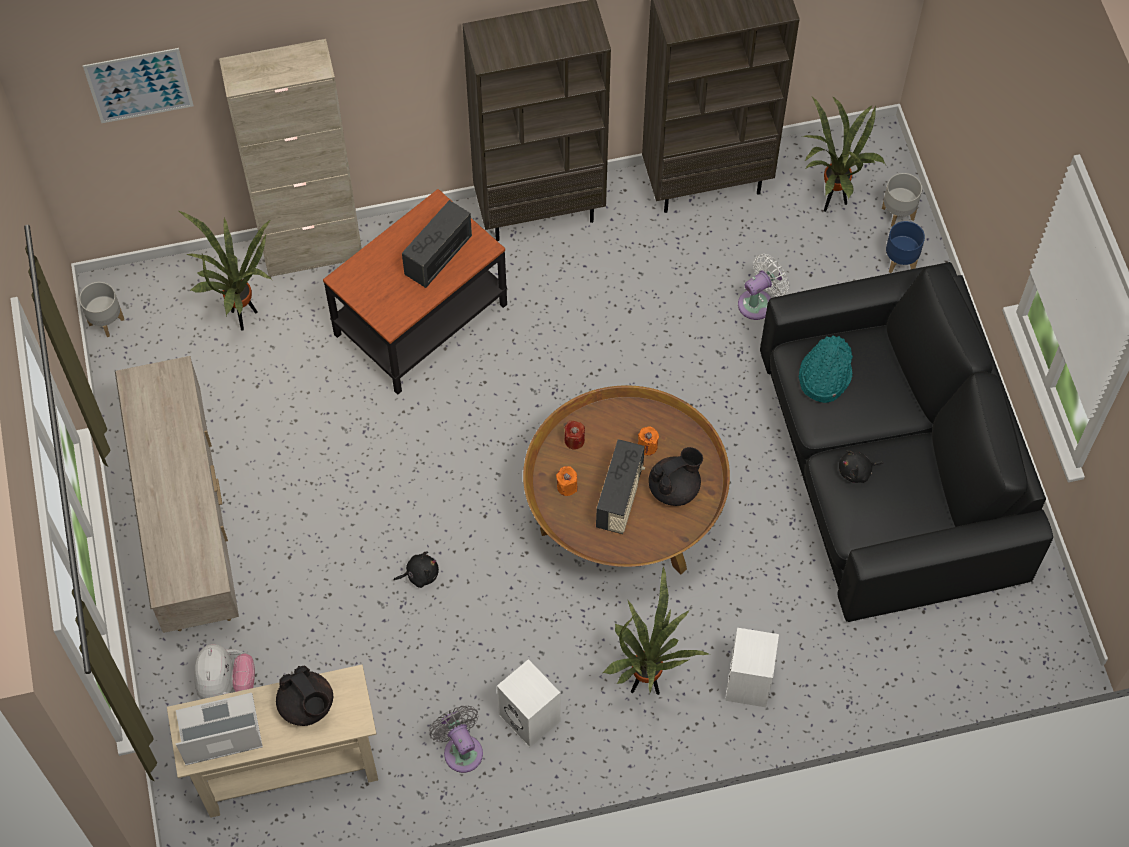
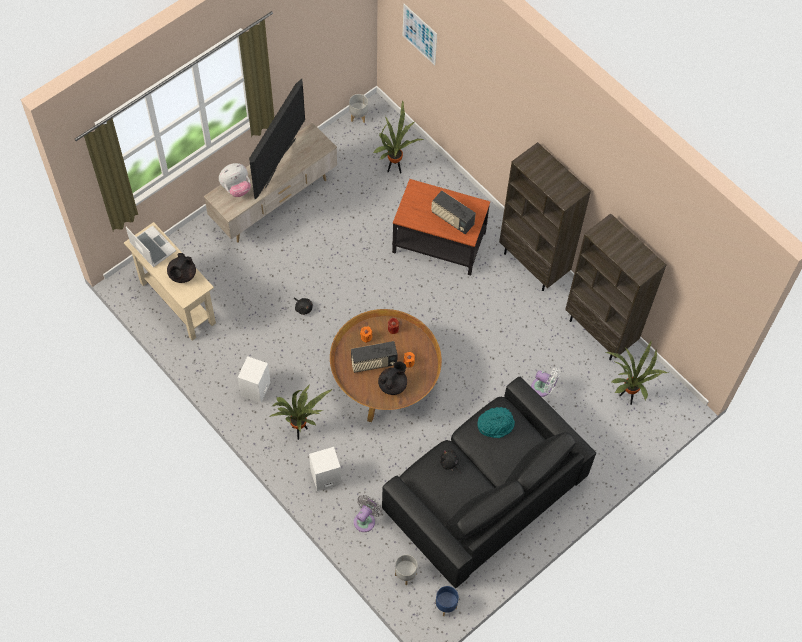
camera: 60 degrees right, 0 degrees up
plush toy [194,644,255,699] -> plush toy moved to [219,163,251,197]
beige cabinet [219,39,362,278] -> none
radio [402,200,472,288] -> radio turned 150 degrees counterclockwise [431,191,476,234]
grey fan [429,705,483,773] -> grey fan moved to [354,495,383,532]
black teapot [648,447,703,506] -> black teapot turned 75 degrees counterclockwise [378,361,407,395]
grey planter [882,173,922,227] -> grey planter moved to [395,555,418,585]
blue planter [886,221,925,273] -> blue planter moved to [435,586,459,616]
none -> television [249,79,305,199]

